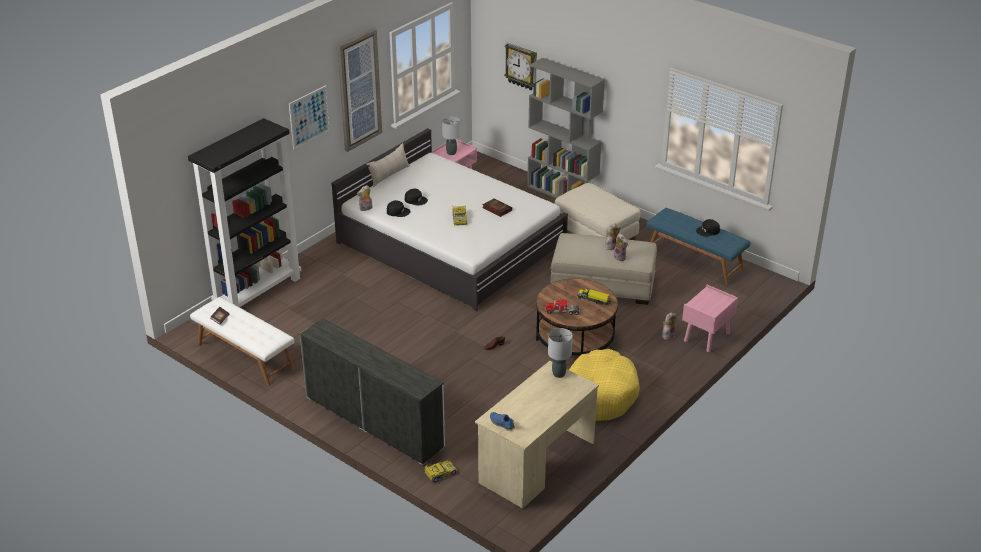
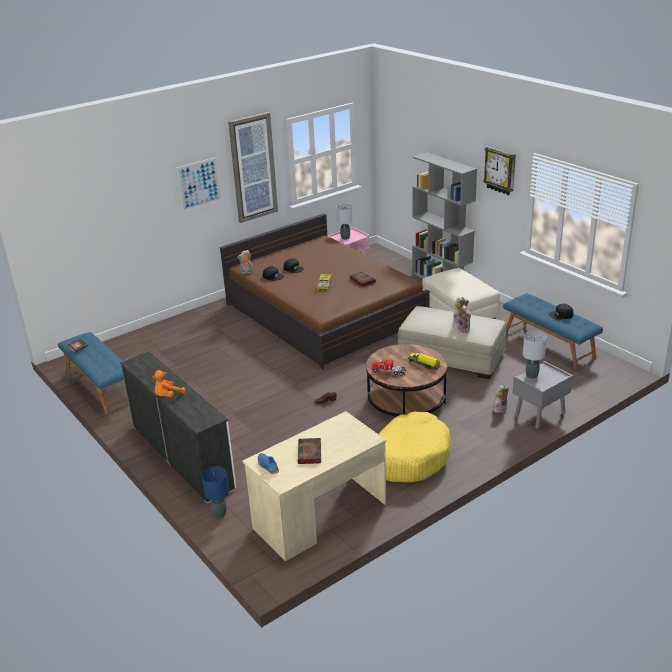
camera: 15 degrees right, 5 degrees down
black bookcase [188,118,301,307] -> none
white bench [190,297,294,386] -> blue bench [58,332,127,414]
white bed [331,128,568,311] -> brown bed [219,213,430,369]
beige pillow [366,143,410,187] -> none
toy car [424,460,457,483] -> blue table lamp [202,466,229,518]
wall clock [505,43,537,90] -> wall clock moved to [483,146,516,195]
grey table lamp [548,328,573,378] -> grey table lamp moved to [523,331,547,379]
pink nightstand [682,285,738,352] -> grey nightstand [513,361,573,429]
none -> orange plush toy [152,370,186,398]
none -> book [298,438,321,464]

